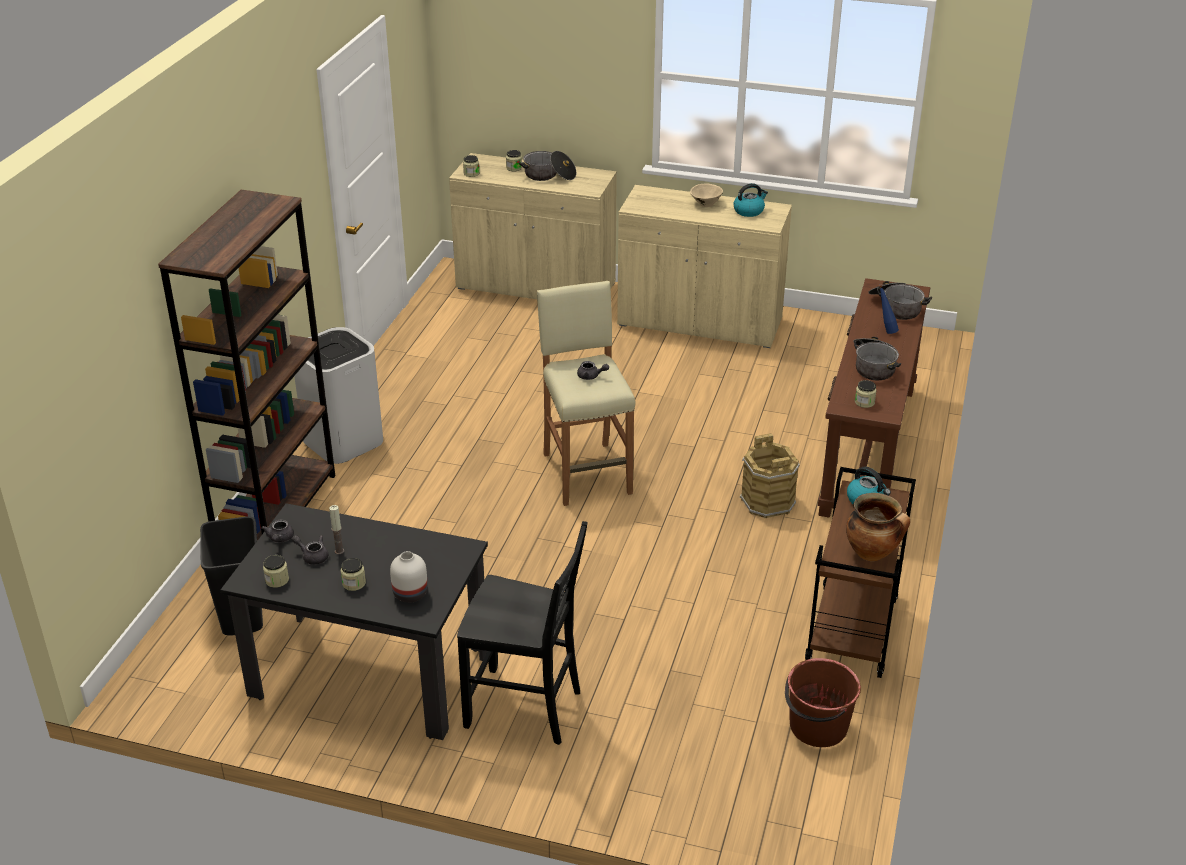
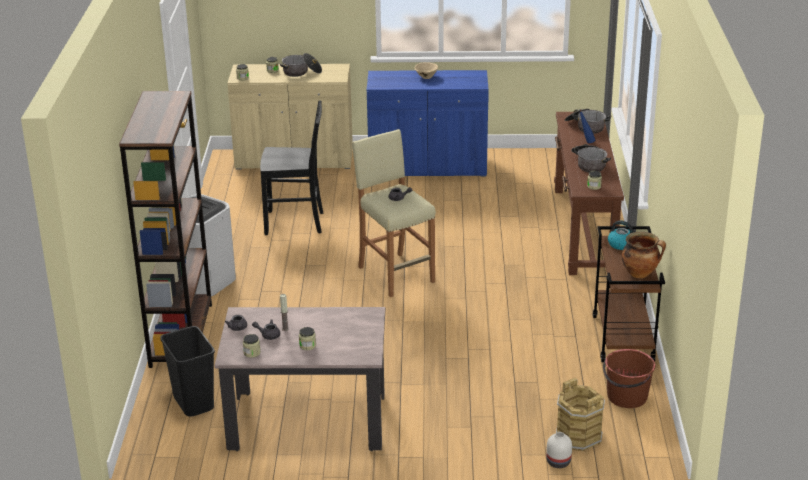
camera: 15 degrees left, 5 degrees down
black dining table [221,503,488,740] -> beige dining table [215,307,385,451]
white vase [390,551,428,603] -> white vase moved to [546,432,572,468]
black chair [457,521,588,745] -> black chair moved to [260,100,323,235]
beige cabinet [617,185,792,348] -> blue cabinet [367,70,489,177]
kettle [733,183,768,217] -> none
brown bucket [740,433,800,518] -> brown bucket moved to [556,378,605,451]

